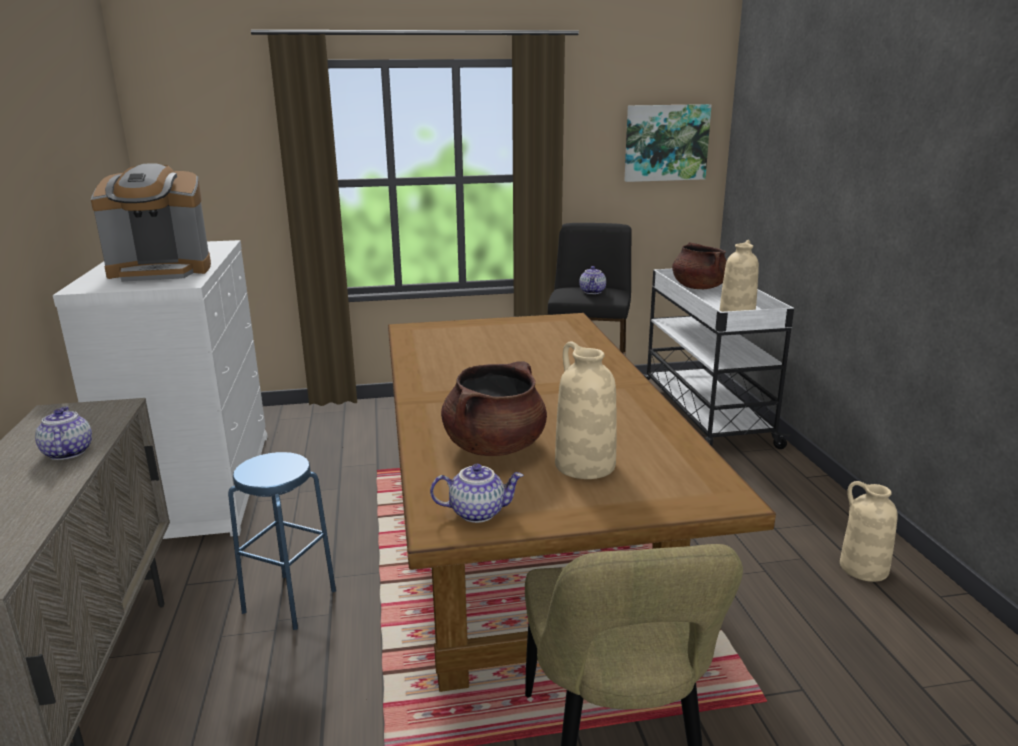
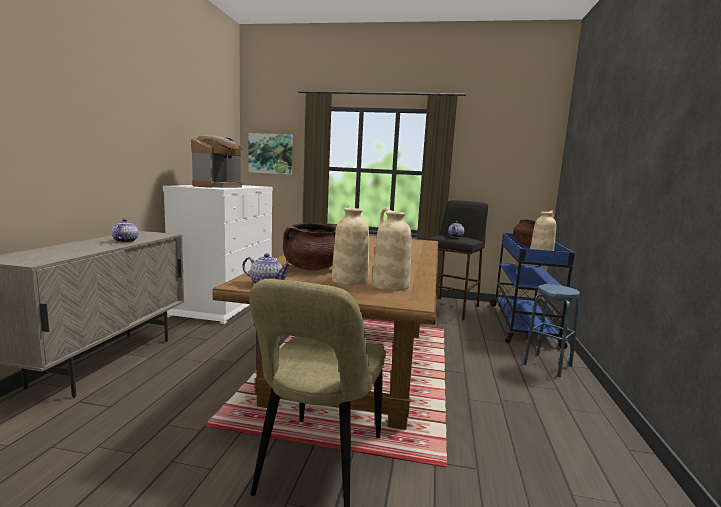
camera: 20 degrees right, 10 degrees down
coffee machine [91,163,211,282] -> coffee machine turned 75 degrees counterclockwise [191,135,243,188]
blue stool [228,452,336,630] -> blue stool moved to [523,284,580,377]
picture [624,104,711,182] -> picture moved to [249,133,293,175]
white cart [643,269,794,449] -> blue cart [491,233,575,349]
beige vase [840,481,898,582] -> beige vase moved to [372,208,411,291]

